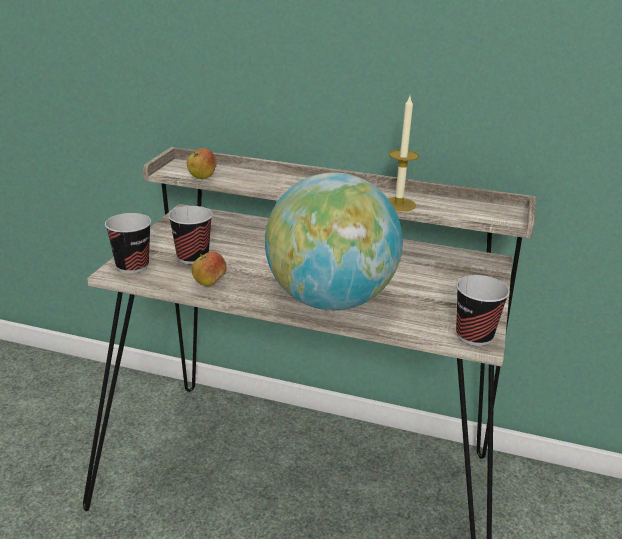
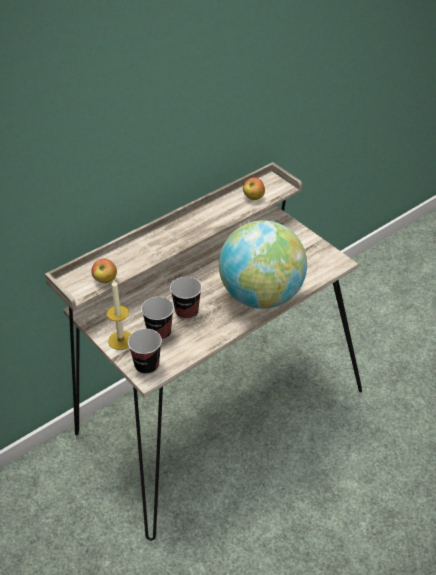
camera: 55 degrees left, 15 degrees up
apple [192,251,227,286] -> apple moved to [243,177,265,200]
candle [388,96,419,211] -> candle moved to [106,280,131,350]
cup [456,275,510,346] -> cup moved to [170,277,202,320]

